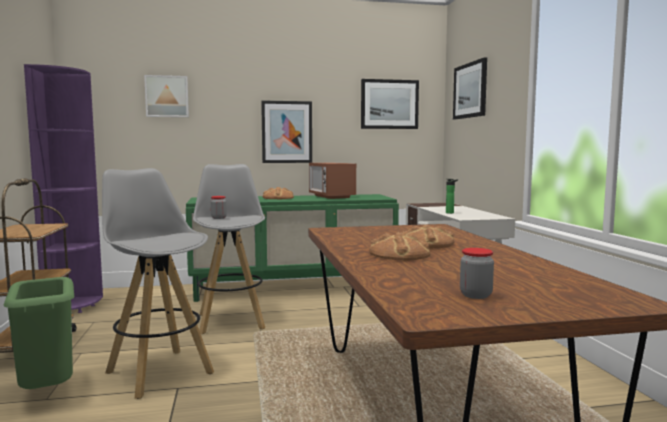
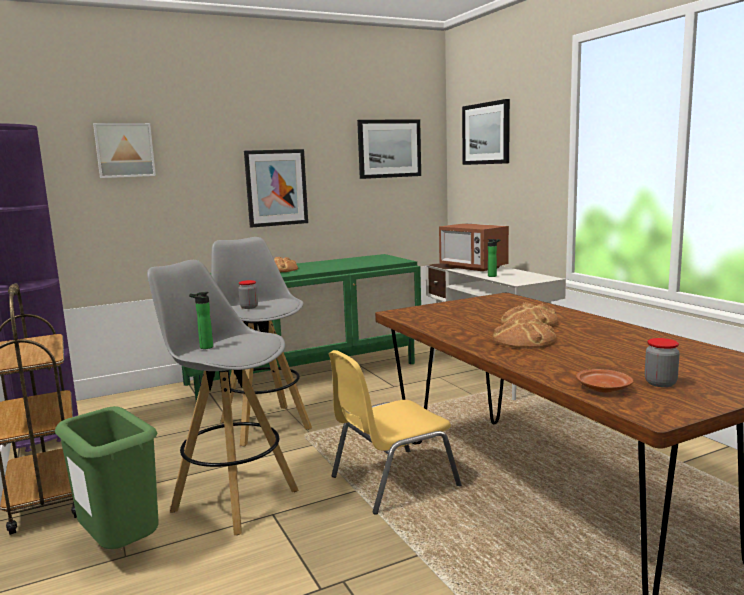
camera: 15 degrees left, 5 degrees up
microwave [309,162,356,199] -> microwave moved to [439,223,509,271]
none -> bottle [189,292,213,349]
none -> yellow chair [329,350,462,515]
none -> brown plate [576,369,633,393]

